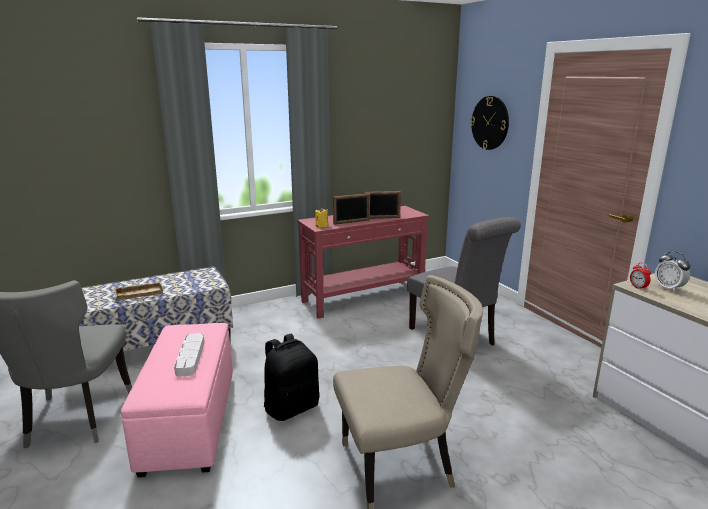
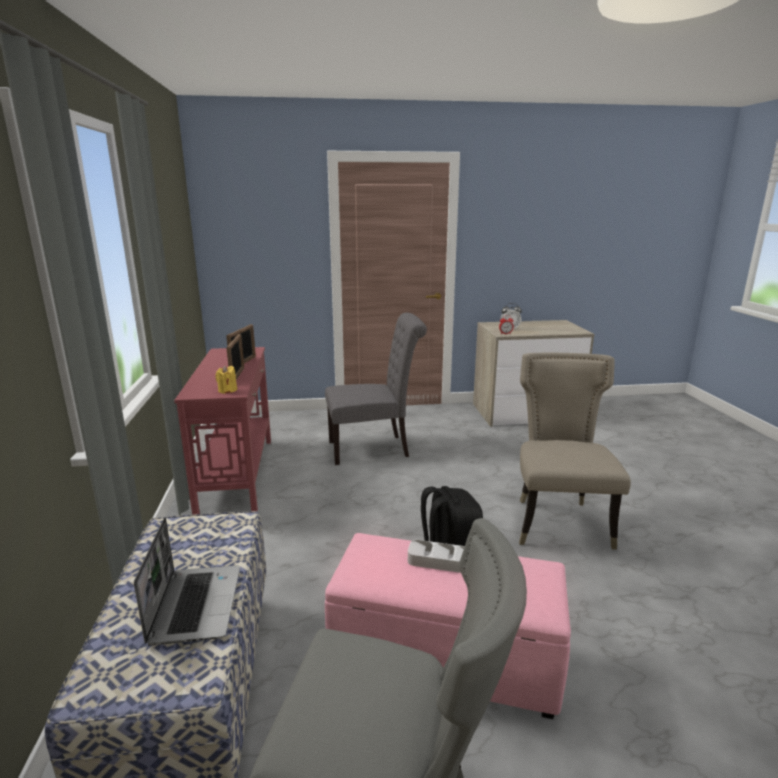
camera: 70 degrees left, 0 degrees up
beige tray [114,282,164,301] -> laptop [134,518,240,646]
wall clock [470,96,509,150] -> none

